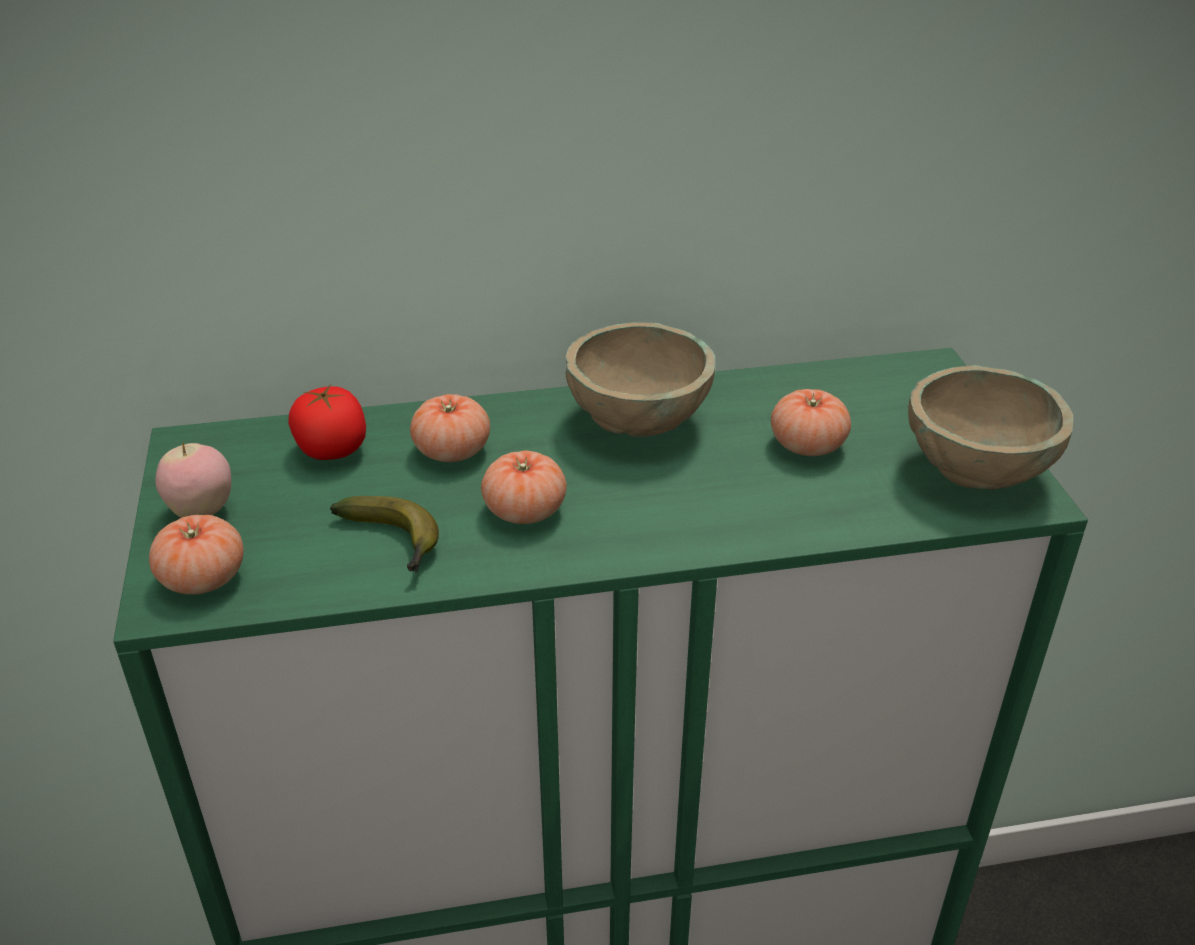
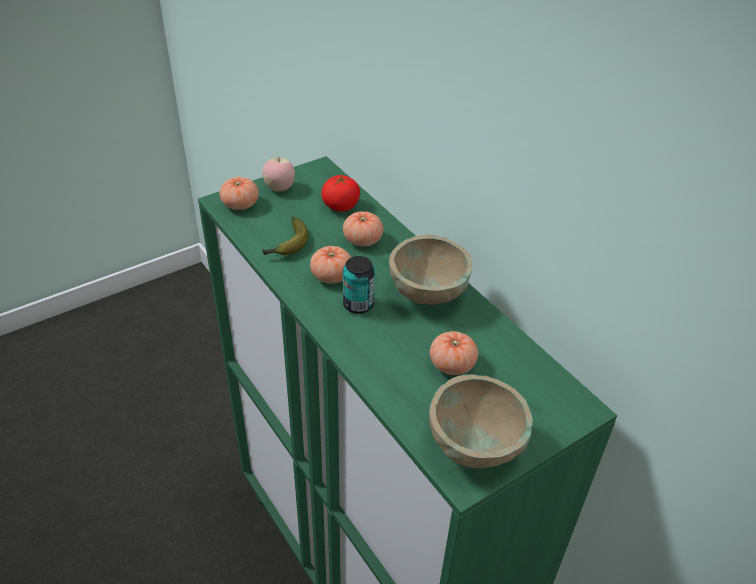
camera: 65 degrees right, 5 degrees up
none -> can [343,256,375,314]

